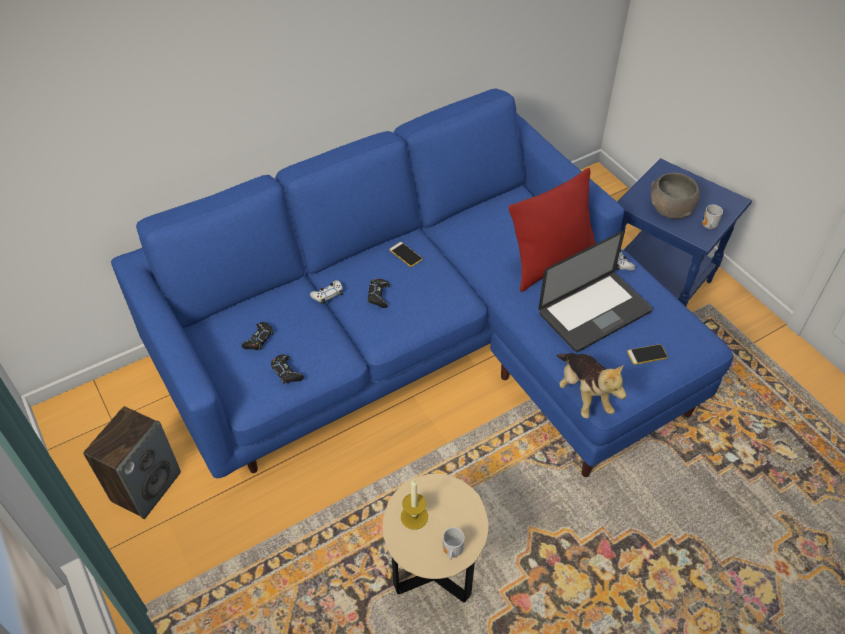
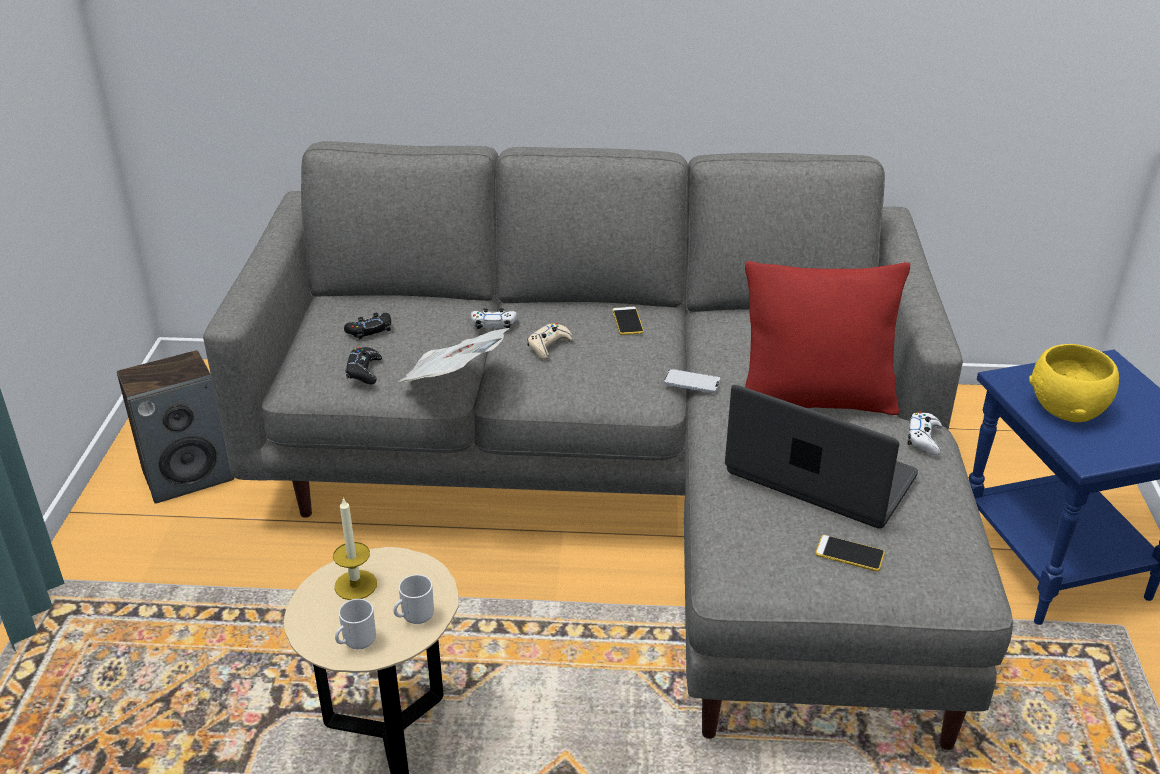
camera: 35 degrees right, 15 degrees down
blue sofa [111,88,733,478] -> grey sofa [203,141,1013,750]
black game controller [367,279,390,308] -> beige game controller [527,323,574,360]
laptop [538,231,653,352] -> laptop turned 150 degrees counterclockwise [725,385,918,528]
plush toy [556,353,626,418] -> none
grey bowl [651,173,700,219] -> yellow bowl [1029,344,1119,422]
mug [702,205,723,229] -> mug moved to [393,575,434,624]
none -> newspaper [399,328,510,382]
none -> phone [664,369,721,393]

